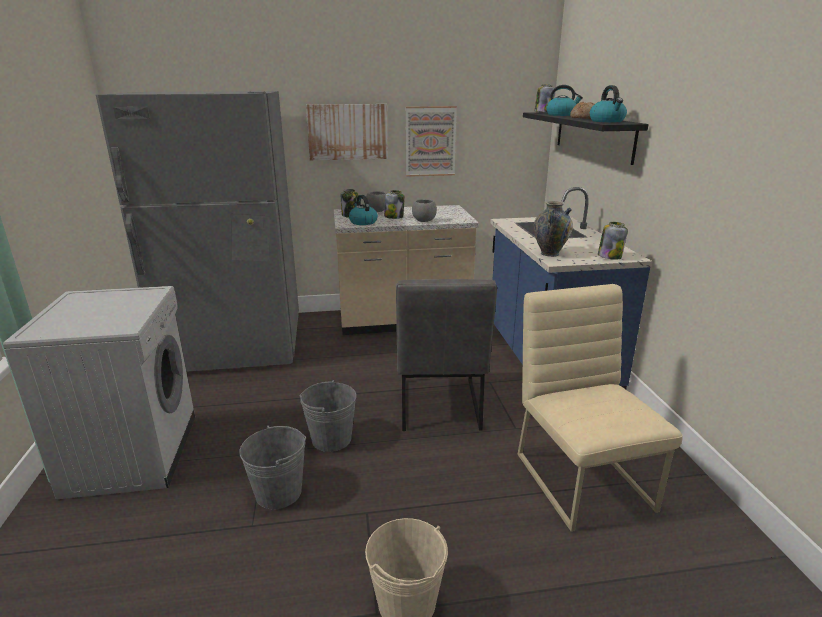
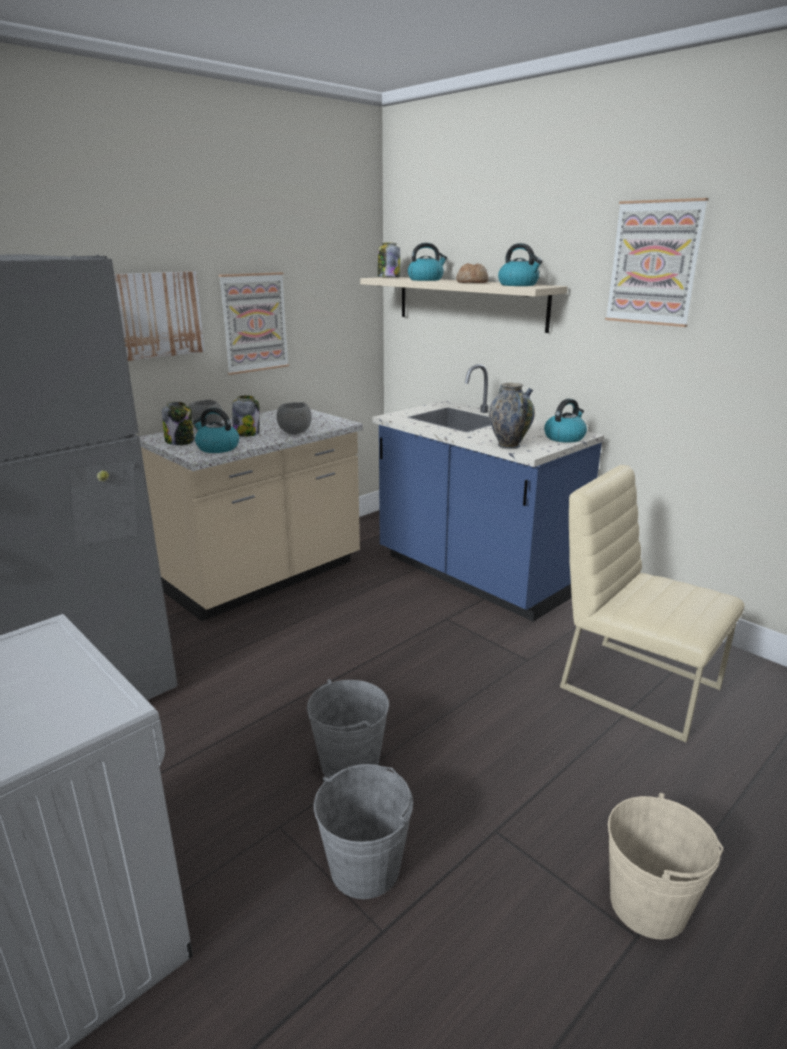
camera: 35 degrees left, 0 degrees up
grey chair [396,279,497,431] -> none
black shelf [523,112,649,165] -> beige shelf [360,277,568,333]
jar [598,222,628,260] -> kettle [544,399,587,443]
none -> picture [605,198,709,327]

